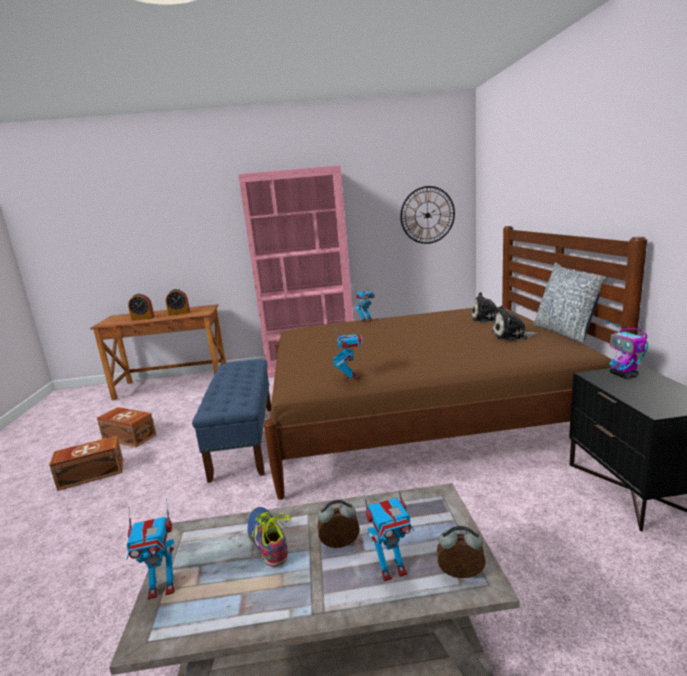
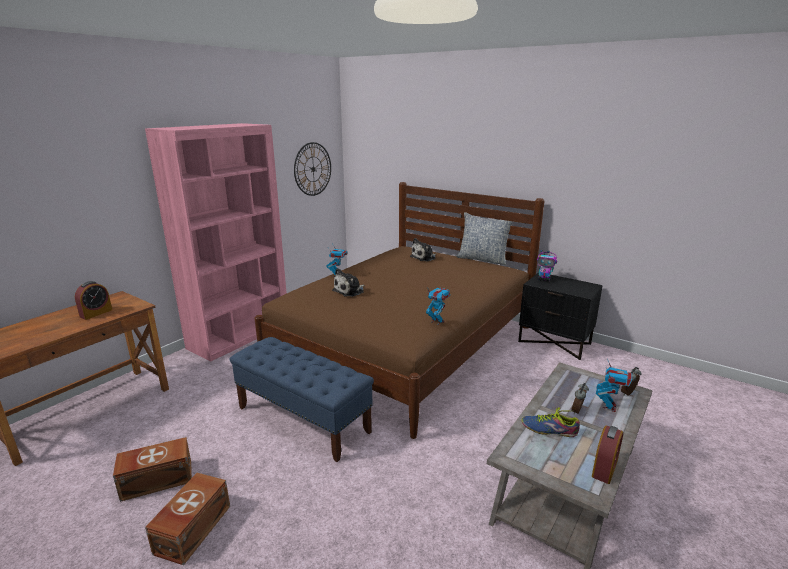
camera: 50 degrees left, 5 degrees up
toy robot [127,499,175,599] -> none
alarm clock [128,294,155,321] -> alarm clock moved to [592,426,623,484]
plush toy [492,305,538,341] -> plush toy moved to [332,268,365,297]

